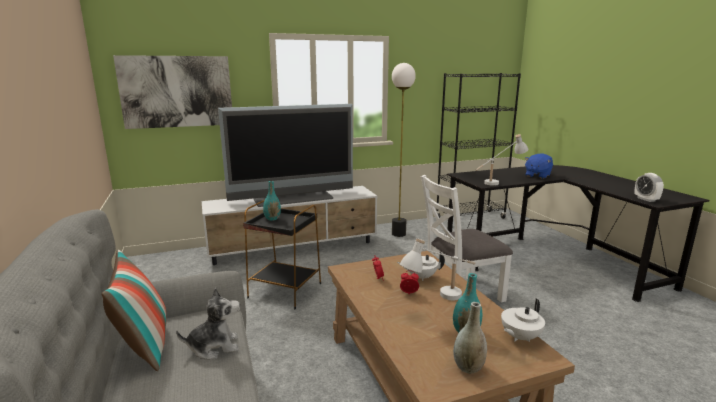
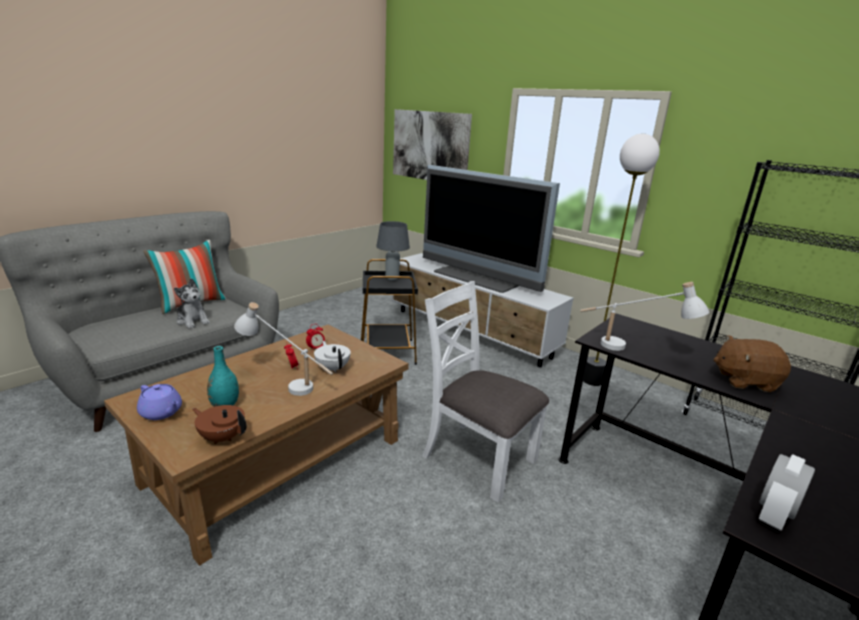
camera: 60 degrees right, 5 degrees up
turquoise vase [263,181,281,221] -> grey table lamp [376,221,410,281]
grey vase [453,302,487,374] -> purple teapot [137,384,182,420]
white teapot [501,299,545,342] -> brown teapot [192,405,246,444]
blue plush toy [525,153,553,179] -> brown plush toy [713,335,791,392]

